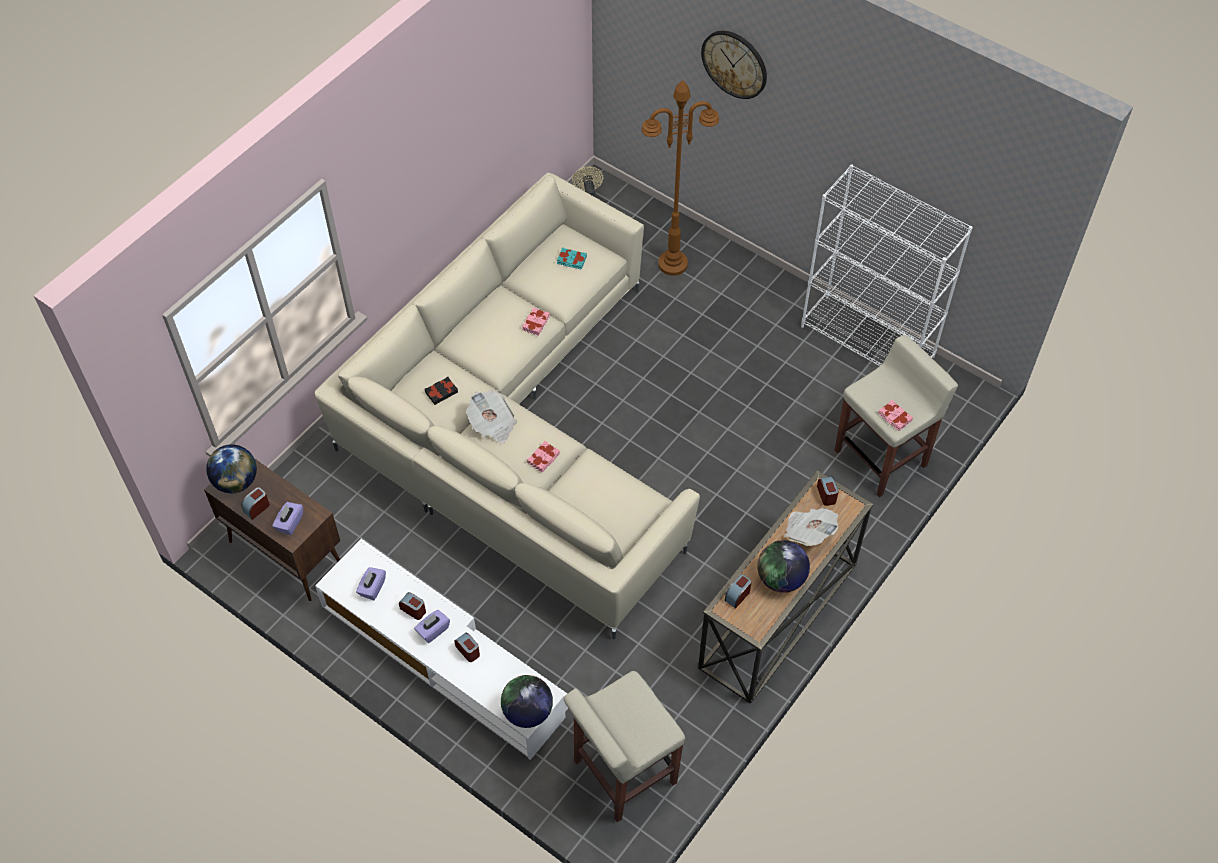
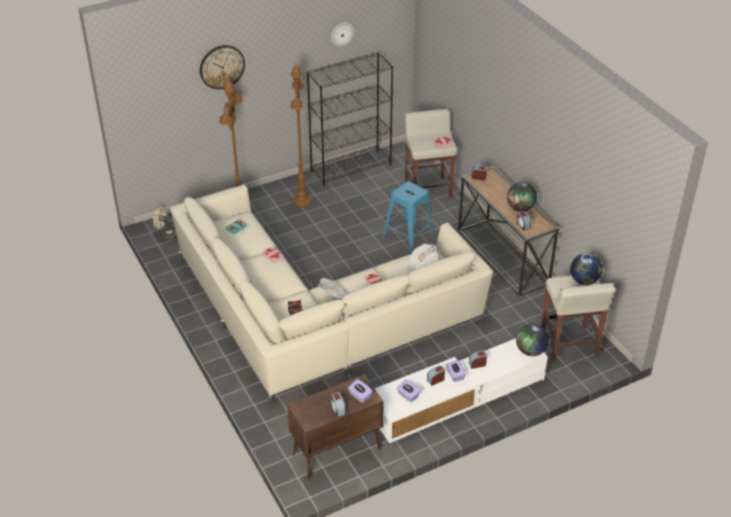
camera: 65 degrees left, 15 degrees down
globe [206,444,257,493] -> globe moved to [570,253,602,285]
newspaper [784,508,839,546] -> newspaper moved to [404,244,438,271]
white bookcase [801,164,973,366] -> black bookcase [307,52,393,187]
none -> brown floor lamp [290,64,312,207]
none -> wall clock [331,22,355,47]
none -> blue stool [383,181,434,253]

